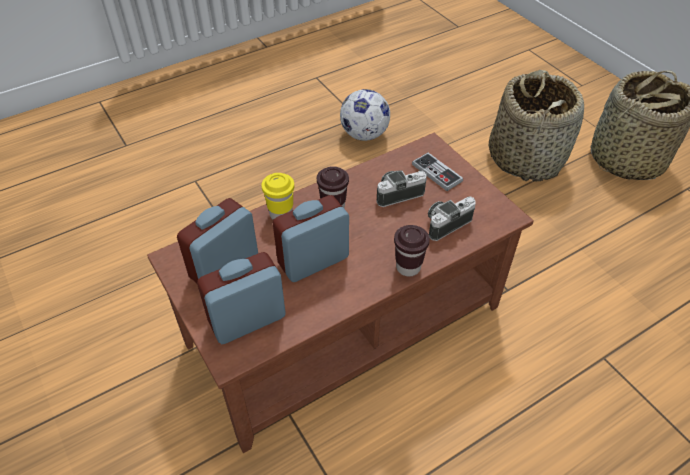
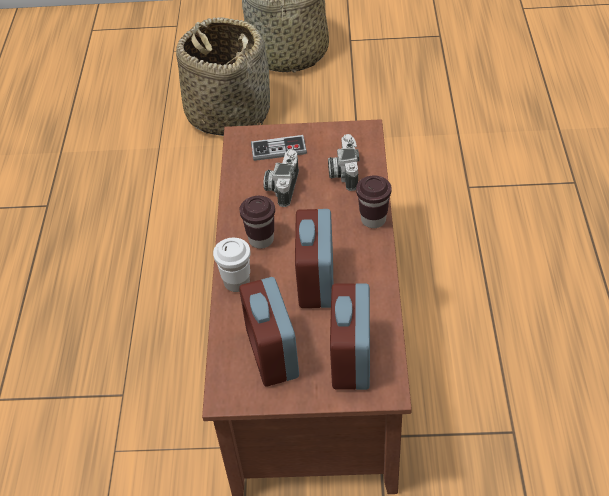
camera: 55 degrees left, 0 degrees up
yellow cup [261,173,294,220] -> white cup [213,238,251,292]
football [340,89,390,141] -> none

